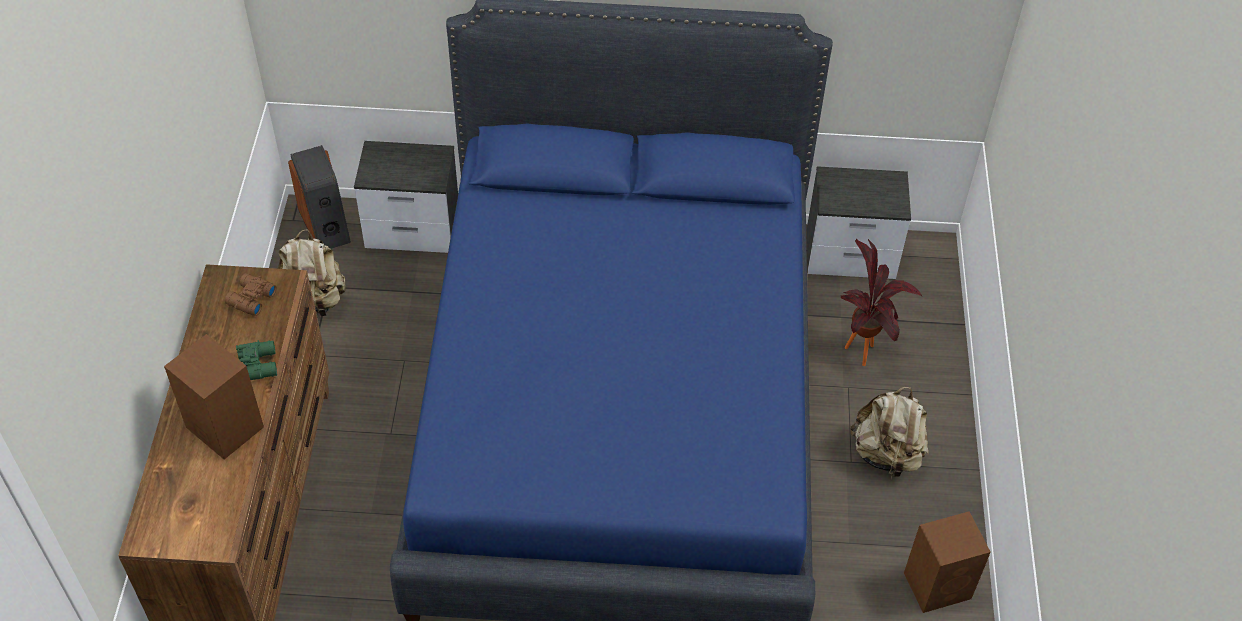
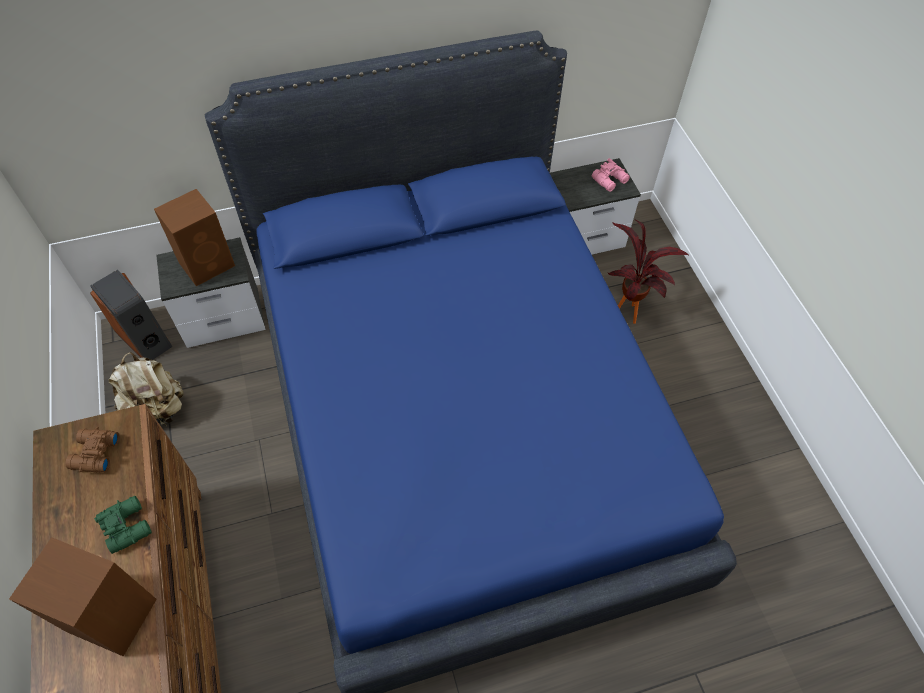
camera: 20 degrees left, 5 degrees up
beige backpack [850,387,929,479] -> none
brown speaker [904,511,991,613] -> brown speaker moved to [154,189,235,286]
none -> pink binoculars [592,158,630,192]

